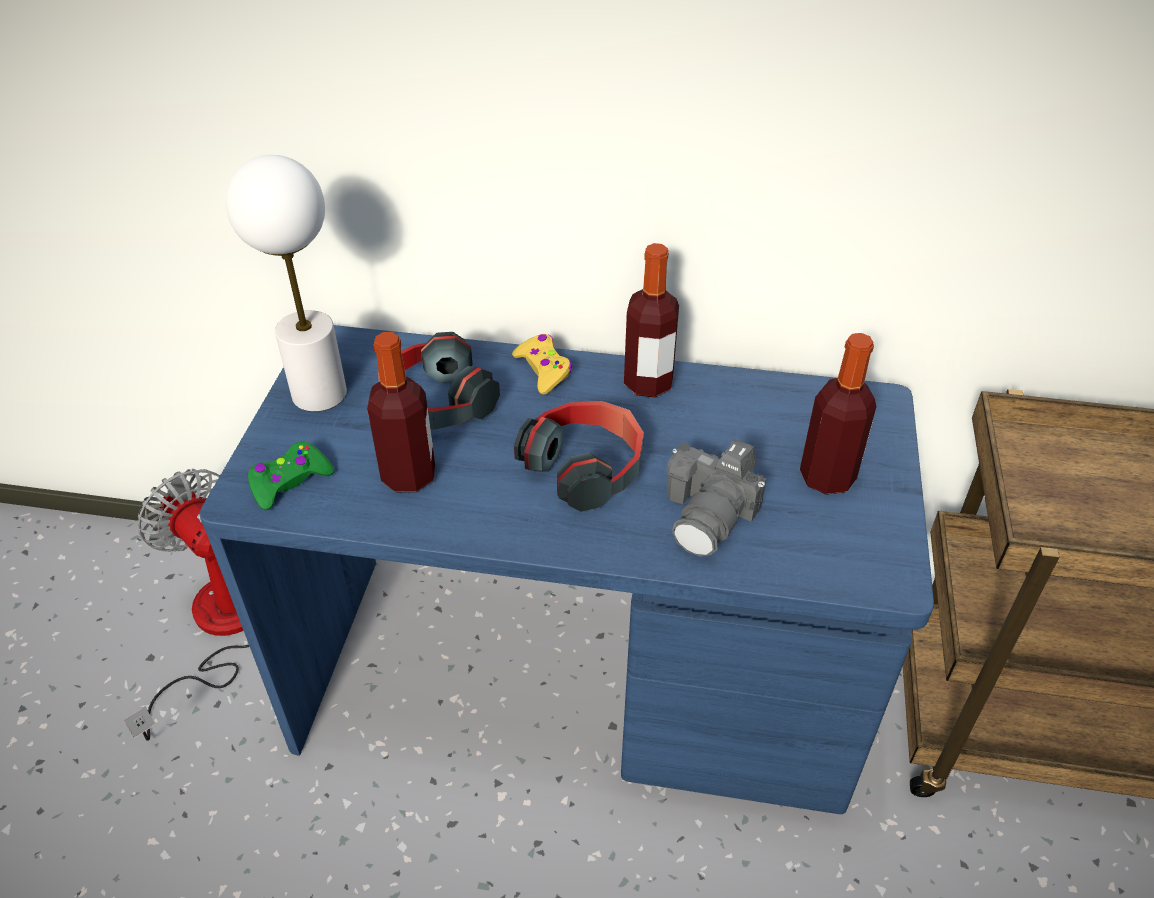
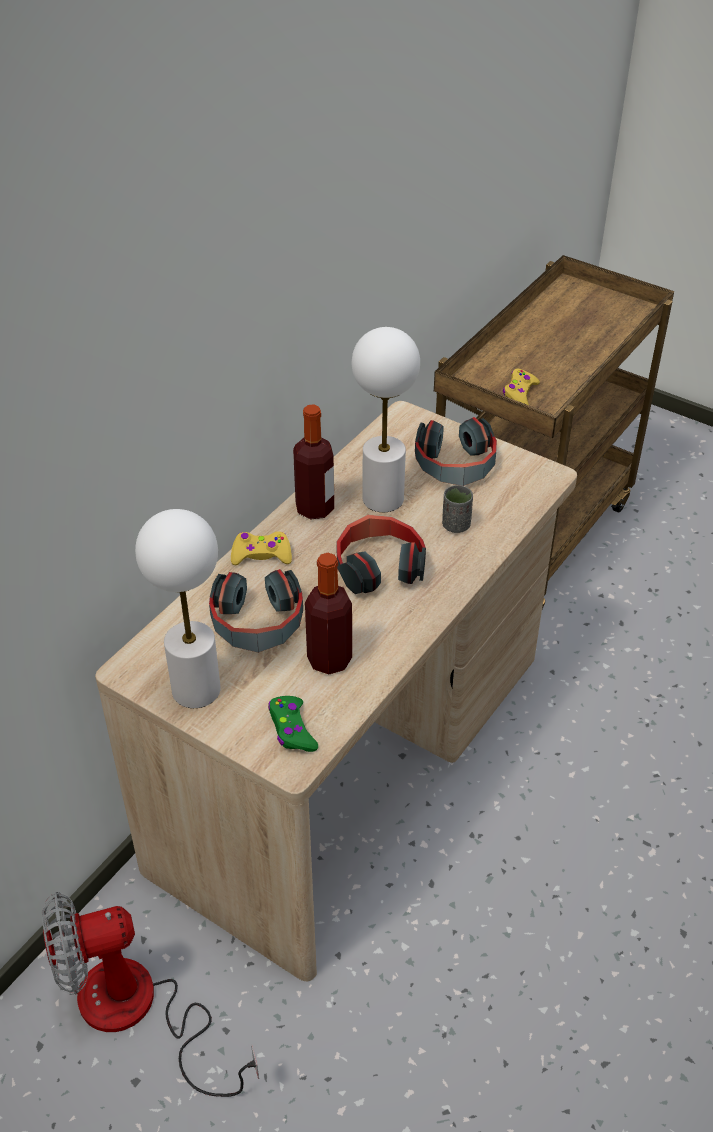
camera: 65 degrees left, 0 degrees up
blue desk [199,325,934,814] -> beige desk [95,401,577,982]
camera [667,439,766,557] -> grey cup [442,485,473,533]
bottle [800,333,876,495] -> headphones [415,417,497,486]
none -> white table lamp [352,327,420,512]
none -> yellow game controller [503,369,540,405]

